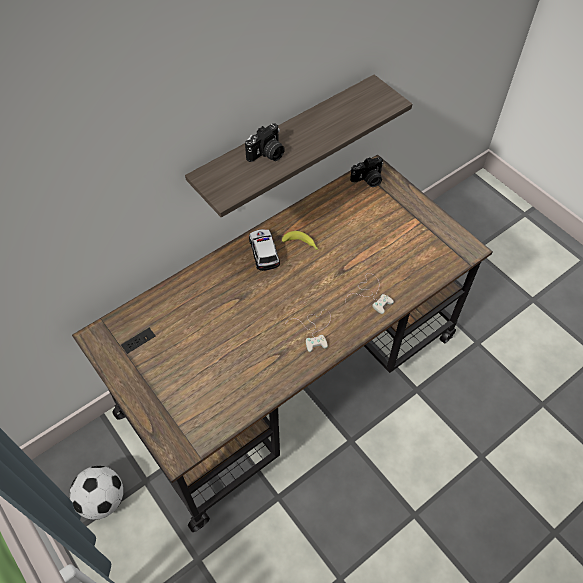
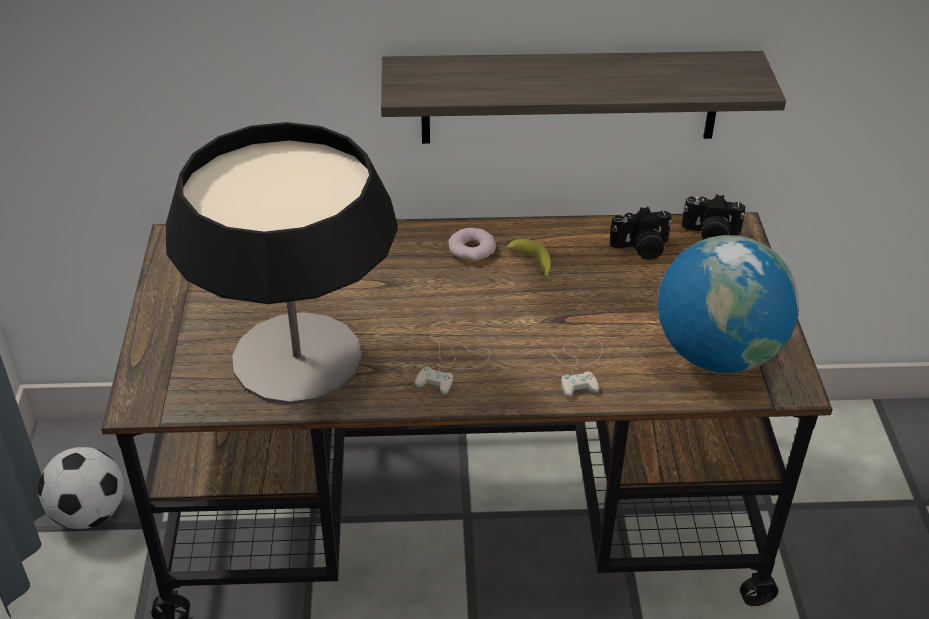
camera: 35 degrees right, 15 degrees down
camera [245,123,285,162] -> camera moved to [610,207,672,260]
toy car [249,229,280,271] -> donut [448,228,496,261]
none -> table lamp [166,122,398,405]
none -> globe [658,235,799,373]

